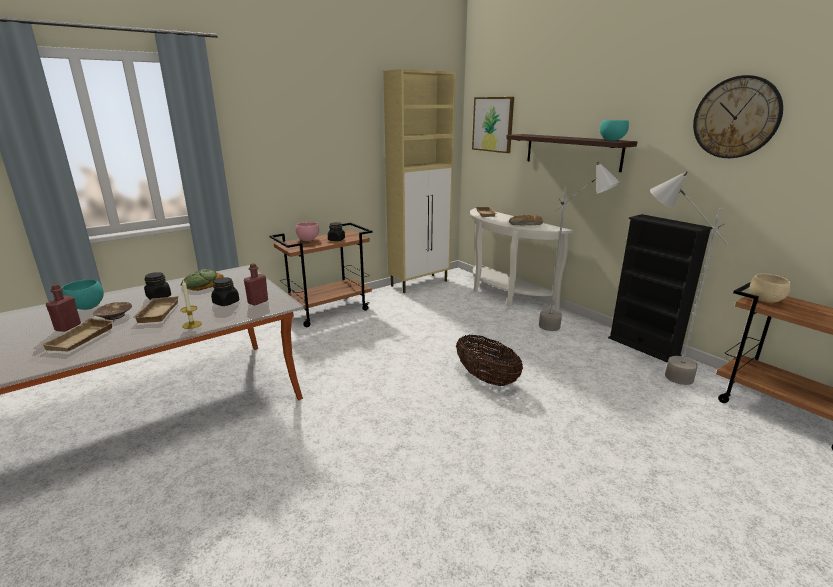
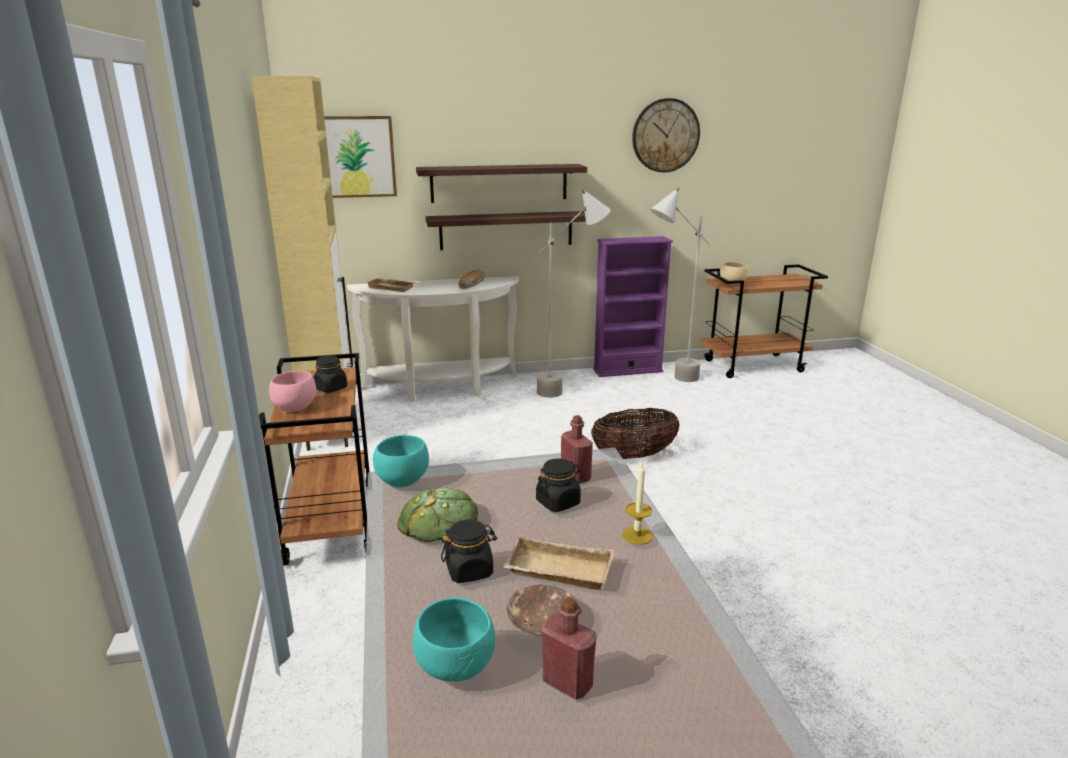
camera: 65 degrees left, 0 degrees up
beige tray [41,317,115,352] -> none
turquoise bowl [600,120,629,141] -> turquoise bowl moved to [373,435,429,487]
black bookcase [608,214,712,363] -> purple bookcase [593,236,673,377]
none -> shelf [426,211,586,250]

